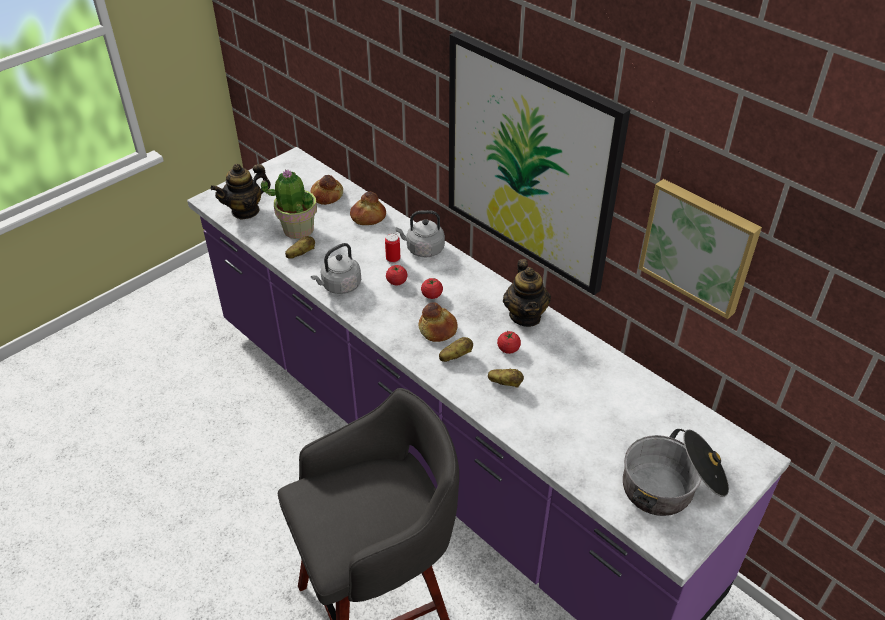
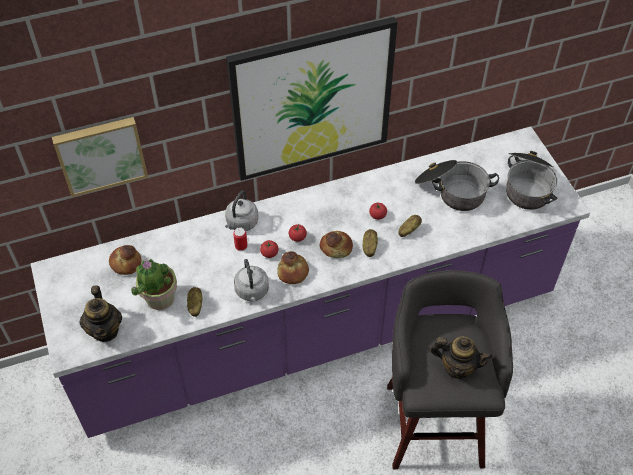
camera: 65 degrees left, 10 degrees up
bread [350,192,386,225] -> bread moved to [277,251,309,284]
teapot [503,259,551,327] -> teapot moved to [430,336,493,379]
picture [639,179,762,319] -> picture moved to [52,117,148,197]
none -> cooking pot [415,160,499,211]

